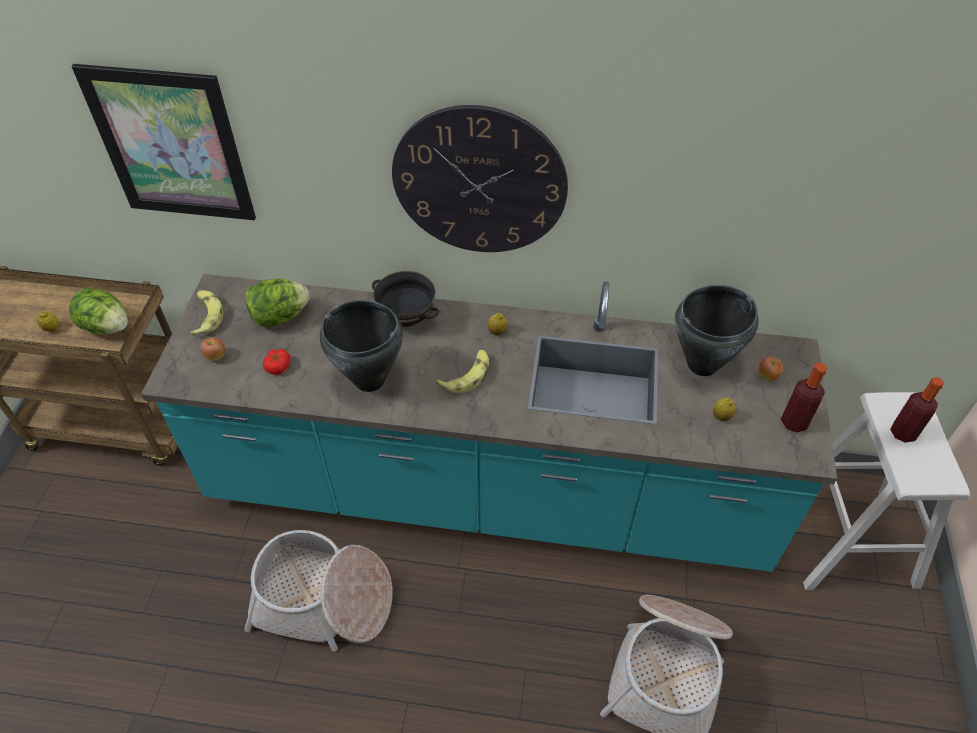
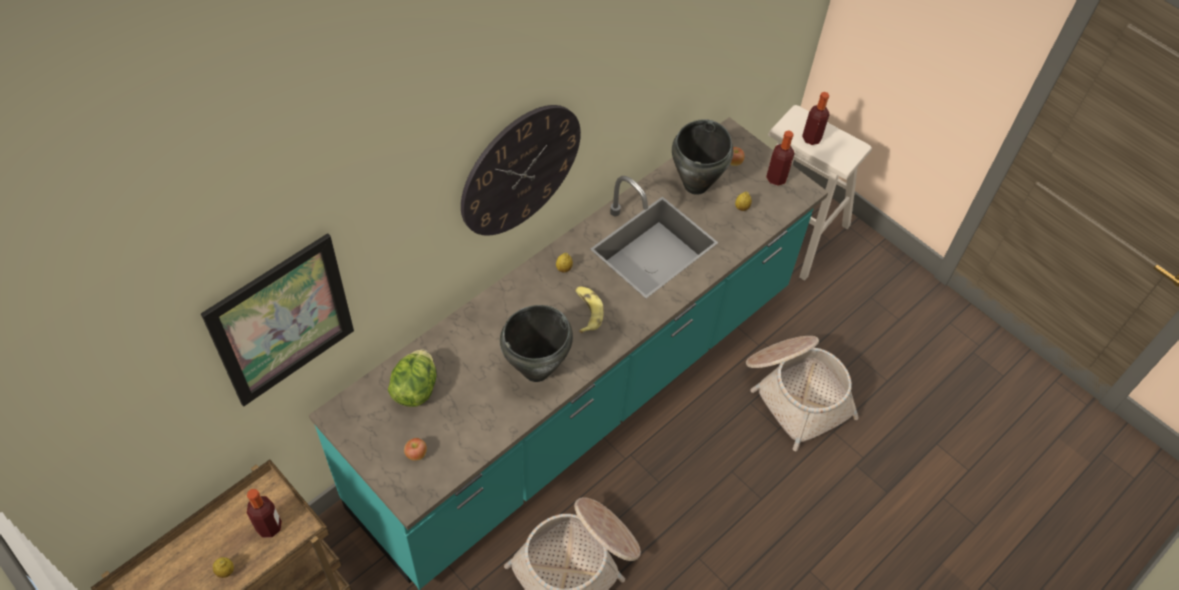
camera: 55 degrees left, 5 degrees up
lettuce [69,287,128,335] -> bottle [247,489,282,538]
banana [190,290,223,336] -> none
tomato [263,349,290,375] -> none
black bowl [372,271,439,327] -> none

